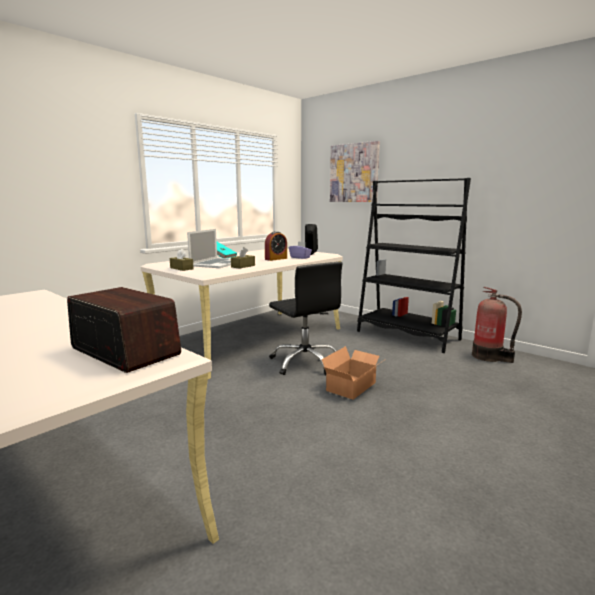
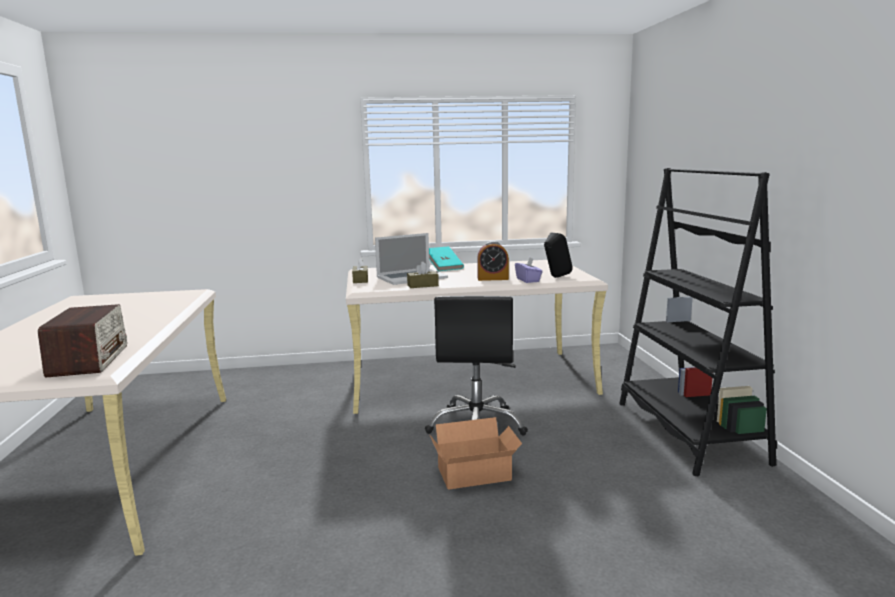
camera: 40 degrees right, 0 degrees up
picture [330,141,380,202] -> none
fire extinguisher [472,287,522,363] -> none

